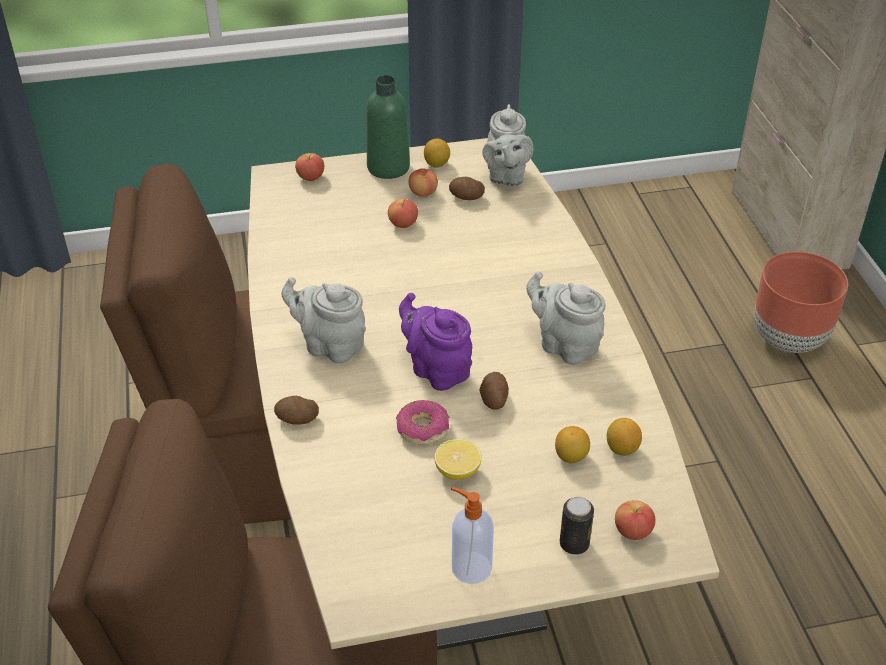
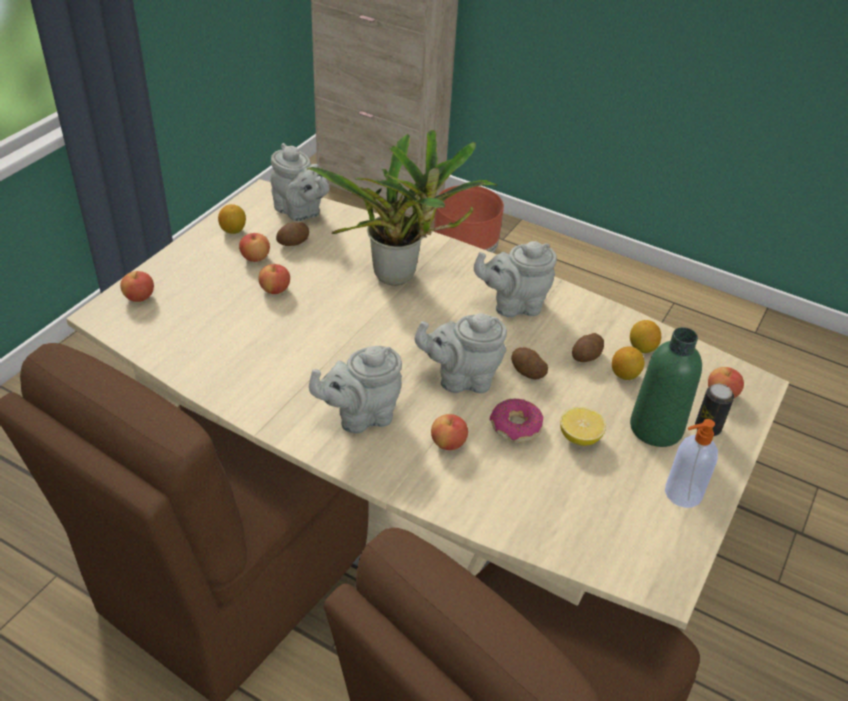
camera: 50 degrees left, 0 degrees up
potato [274,396,319,425] -> potato moved to [572,333,604,362]
green bottle [366,75,410,179] -> green bottle moved to [630,327,702,447]
purple teapot [399,293,472,391] -> grey teapot [415,313,507,393]
none -> potted plant [307,129,497,285]
none -> apple [431,414,468,450]

